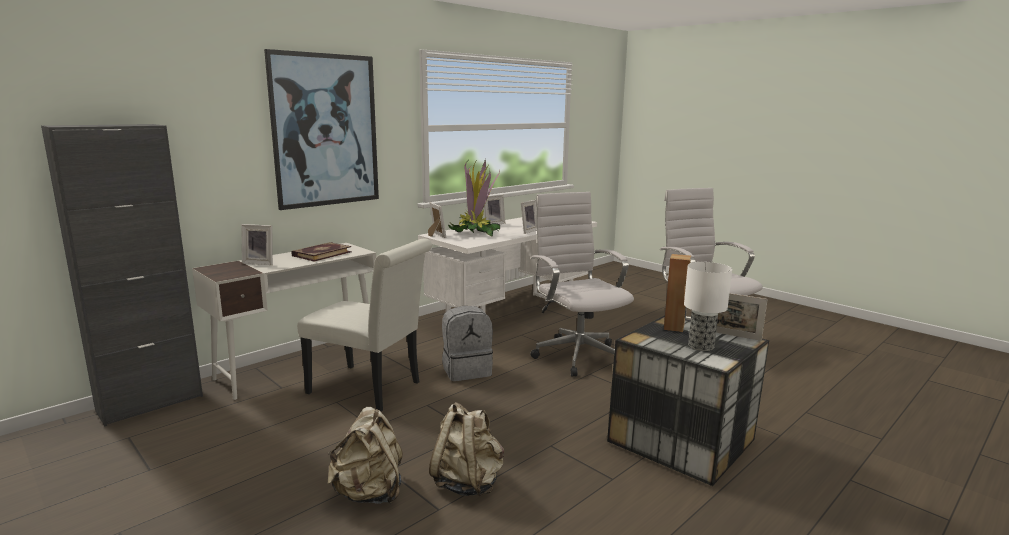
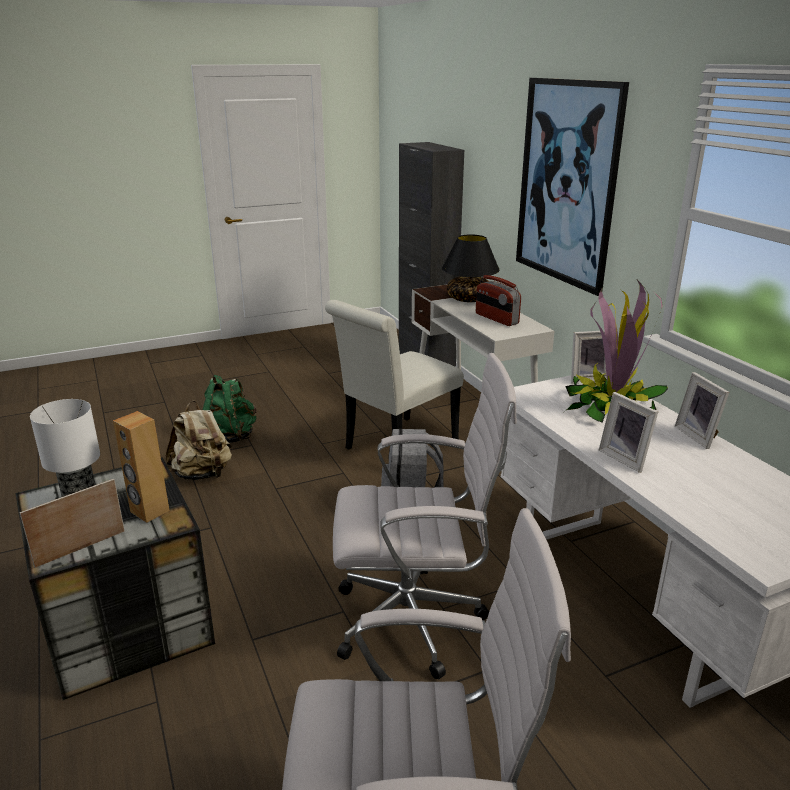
camera: 110 degrees right, 10 degrees up
picture frame [241,224,273,265] -> black table lamp [442,234,500,302]
book [291,242,352,262] -> radio [476,275,521,326]
beige backpack [328,407,403,504] -> green backpack [203,375,257,443]

